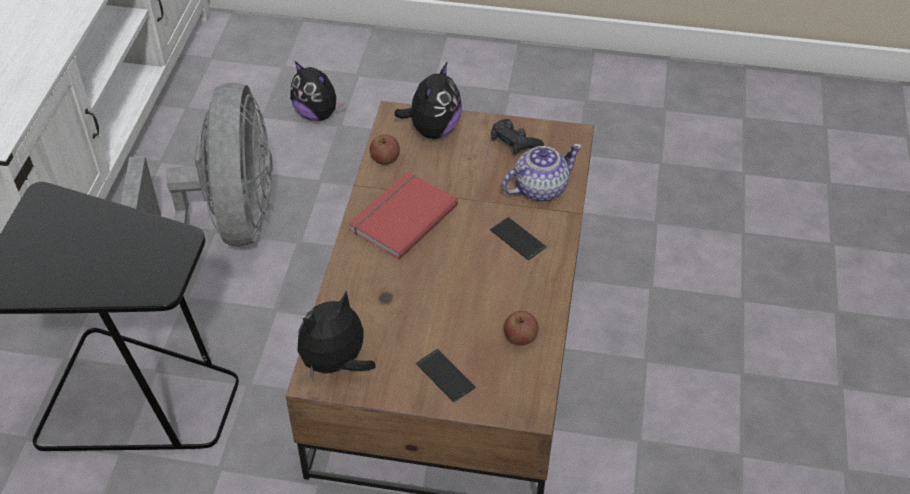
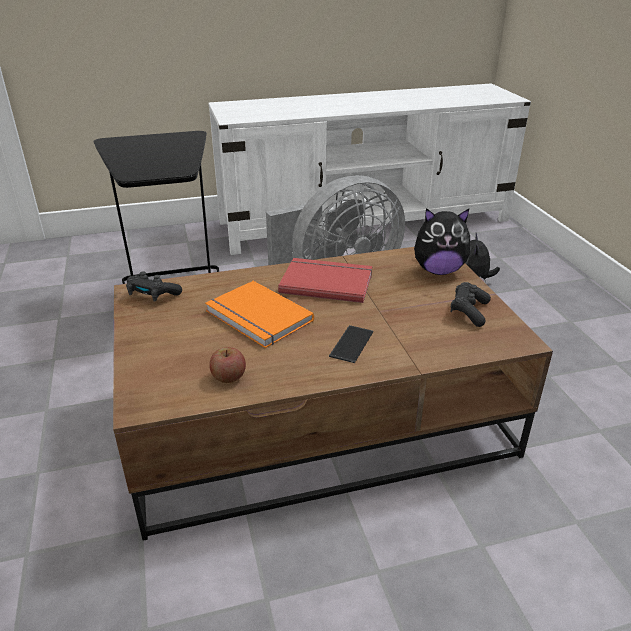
camera: 65 degrees right, 15 degrees down
plush toy [297,291,376,381] -> black game controller [126,271,182,302]
apple [370,134,400,165] -> none
phone [416,349,476,402] -> none
teapot [502,143,582,201] -> none
none -> orange book [205,281,314,348]

